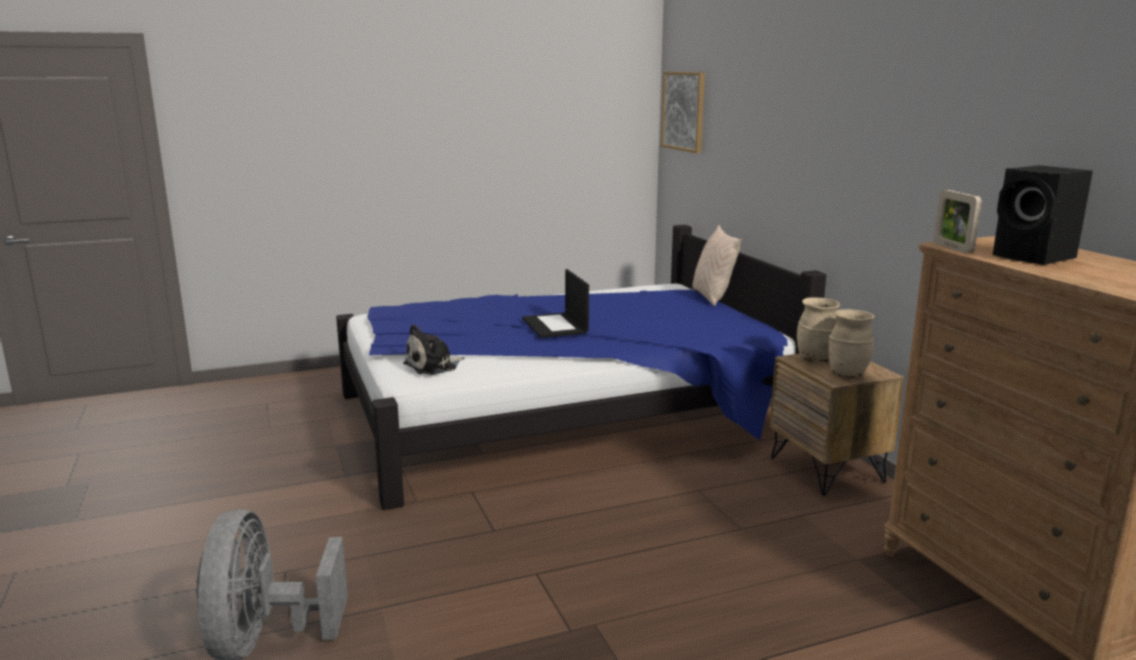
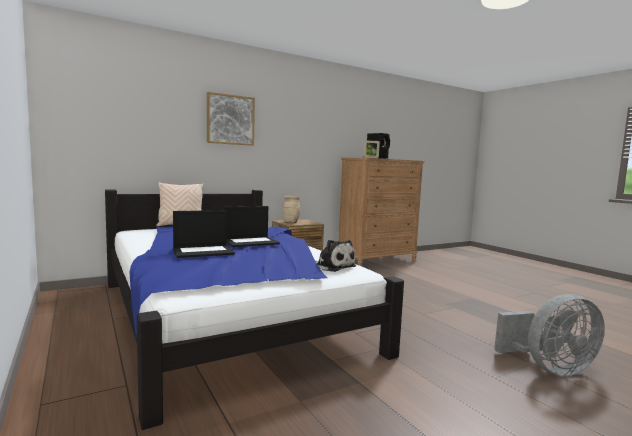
camera: 100 degrees left, 10 degrees down
picture [661,72,705,153] -> picture moved to [207,92,255,146]
beige vase [829,309,875,378] -> none
none -> laptop [173,210,235,258]

